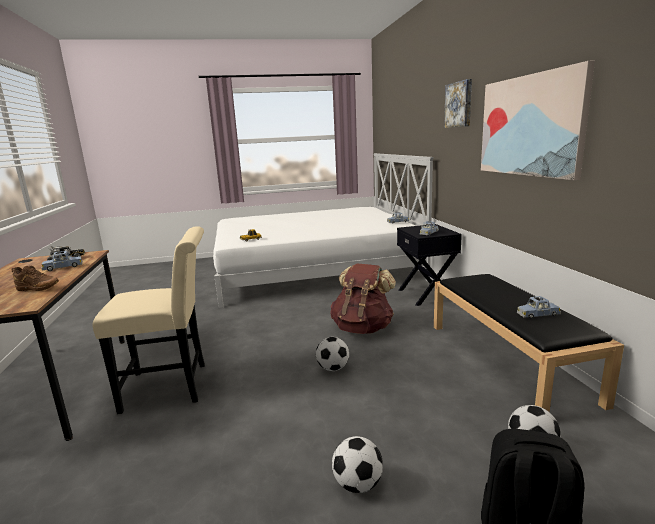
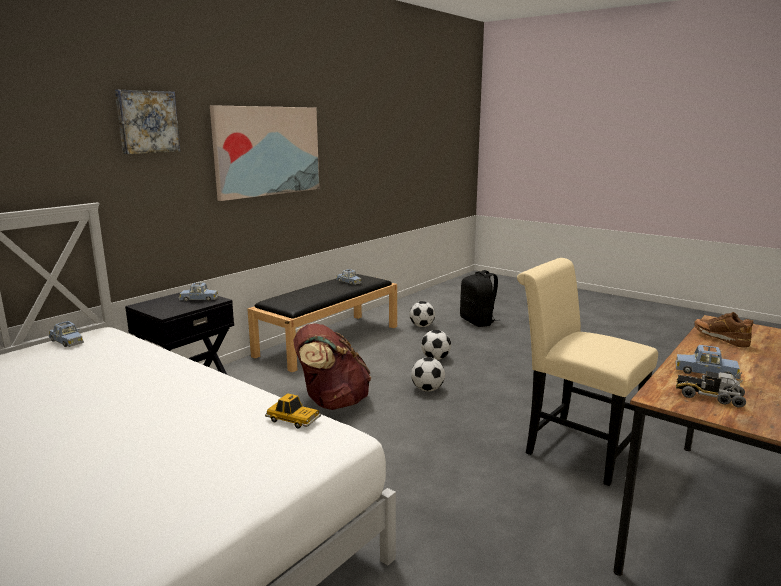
camera: 130 degrees left, 0 degrees up
football [332,436,383,493] -> football moved to [421,330,451,360]

